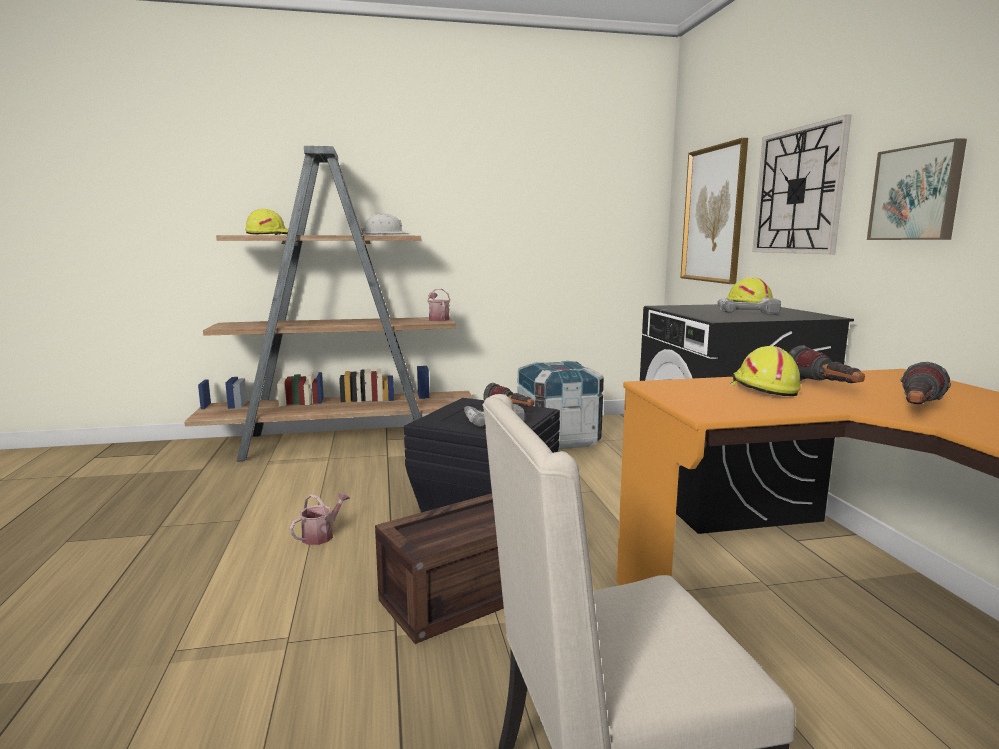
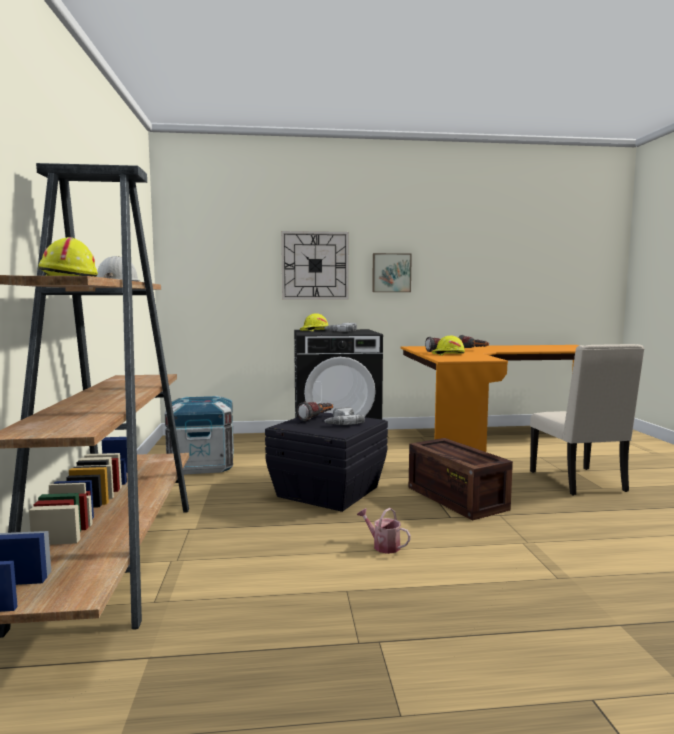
camera: 85 degrees left, 5 degrees down
watering can [427,289,450,321] -> none
picture [681,138,748,284] -> none

